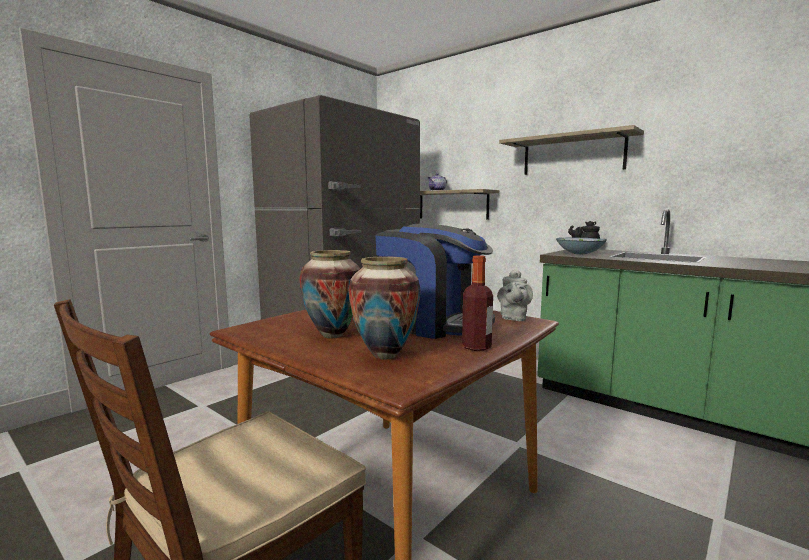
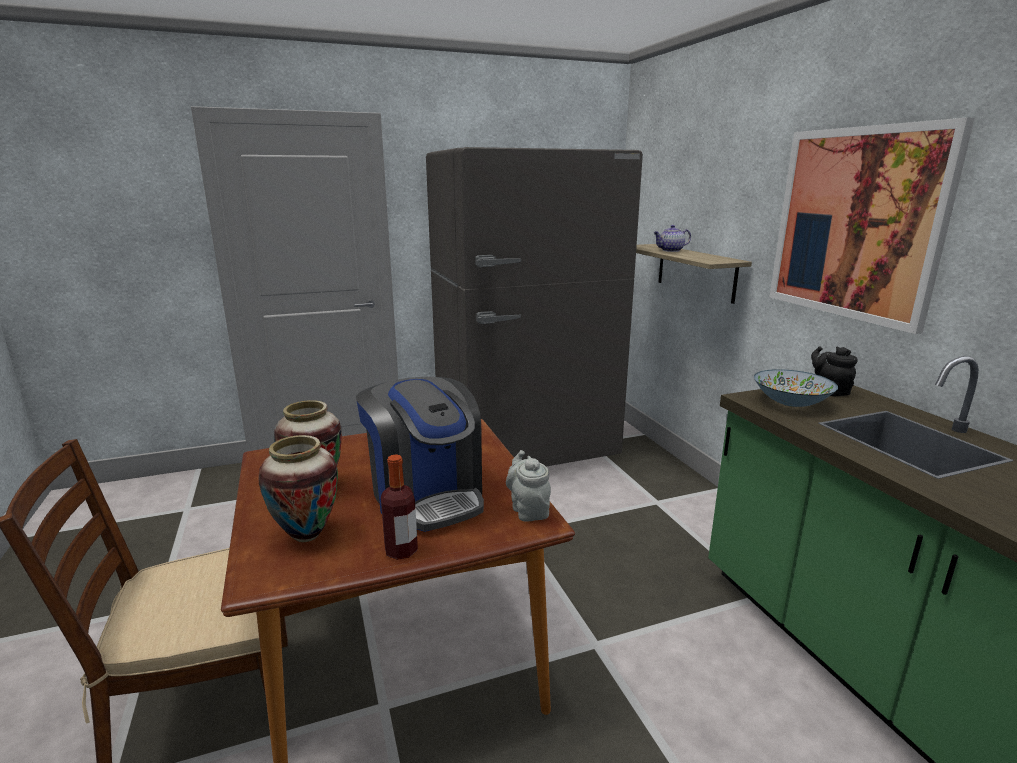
camera: 30 degrees right, 10 degrees up
grey teapot [497,269,533,321] -> grey teapot turned 120 degrees clockwise [506,450,551,522]
shelf [499,125,644,175] -> picture [769,117,975,334]

